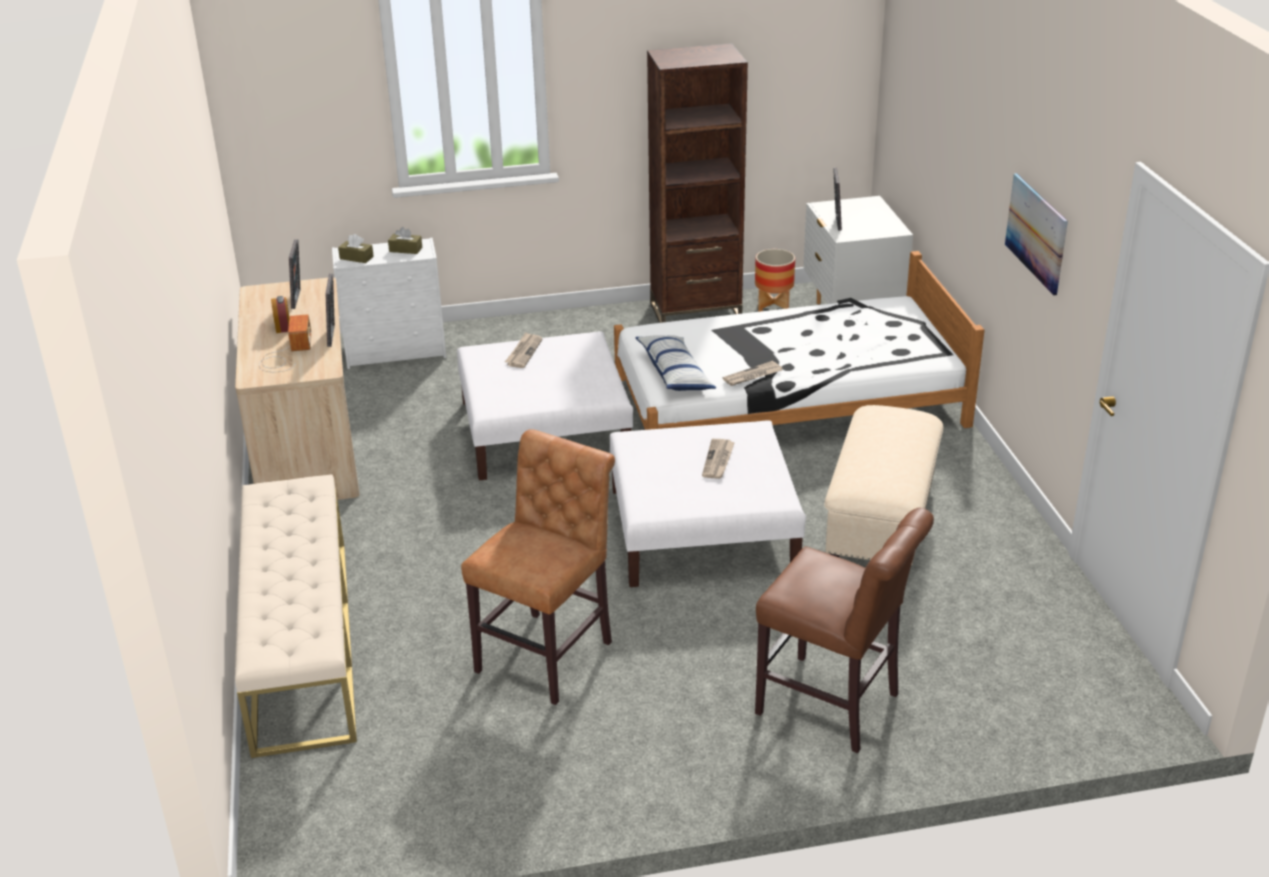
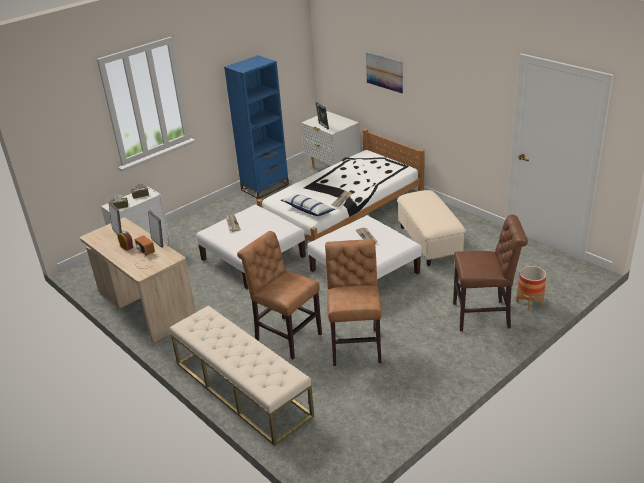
camera: 30 degrees left, 0 degrees up
brown bookcase [647,43,748,323] -> blue bookcase [224,55,289,199]
planter [755,249,795,312] -> planter moved to [516,266,546,311]
picture [1005,173,1068,296] -> picture moved to [366,52,403,93]
none -> brown chair [237,231,322,359]

